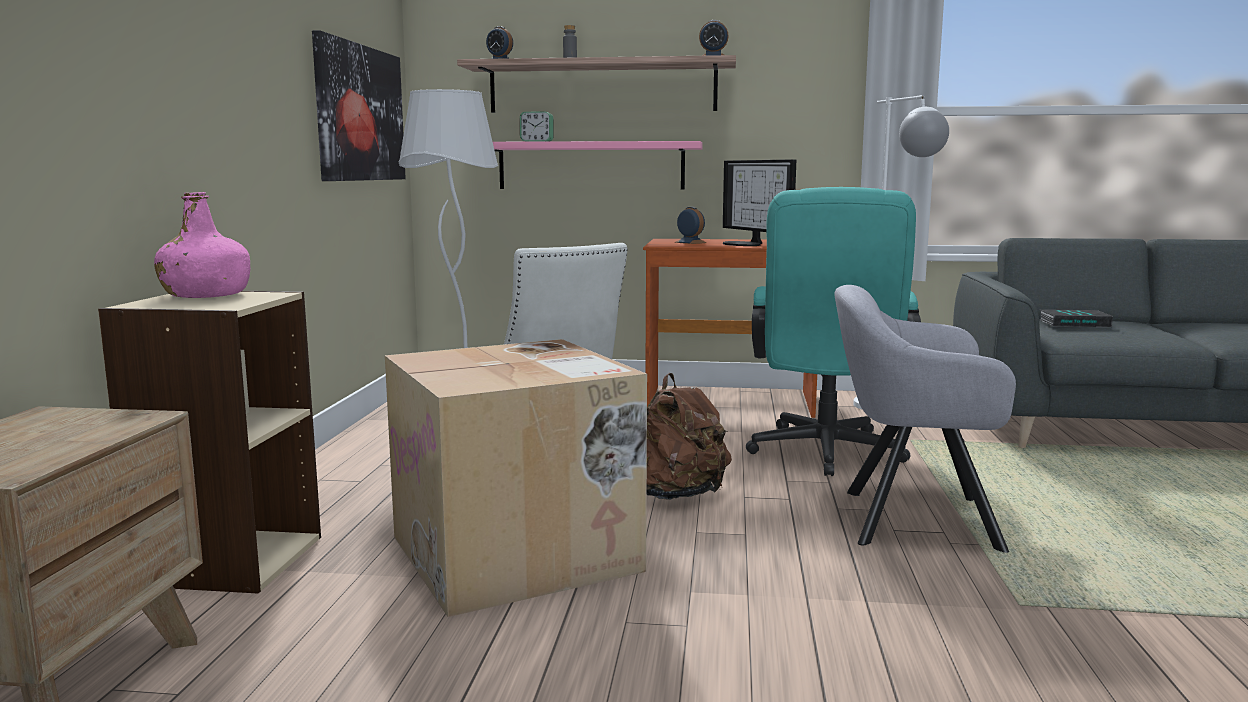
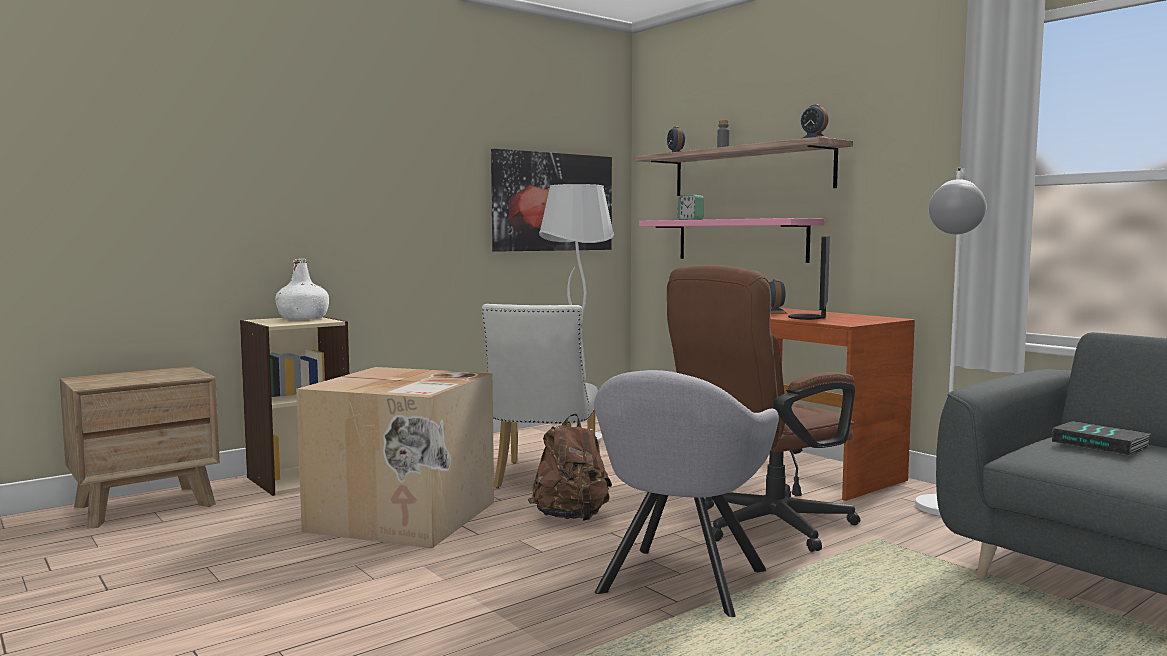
camera: 45 degrees right, 5 degrees down
pink bottle [154,192,250,298] -> white bottle [275,259,329,320]
turquoise office chair [746,187,921,476] -> brown office chair [667,265,860,552]
grey armchair [834,285,1016,553] -> grey armchair turned 120 degrees counterclockwise [594,370,779,617]

